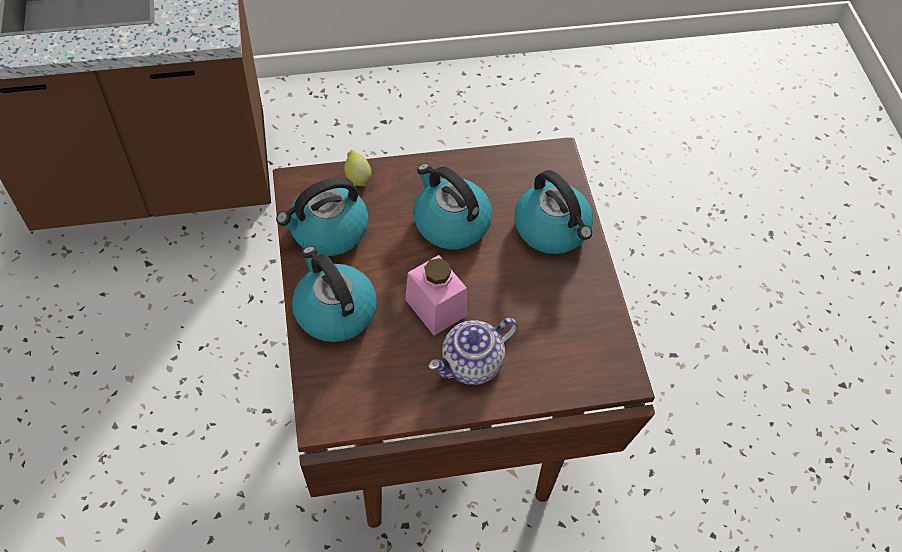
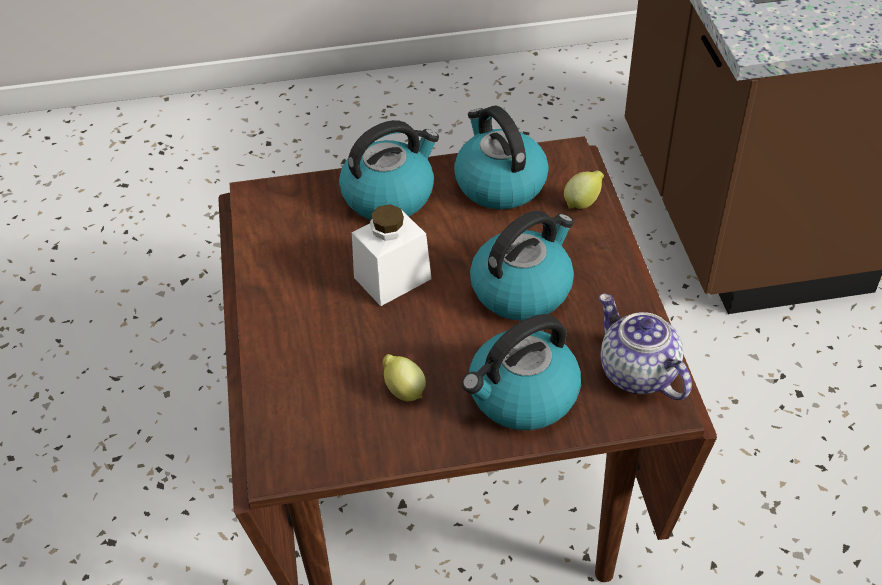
camera: 95 degrees right, 10 degrees down
pink jar [405,255,467,336] -> white jar [352,204,432,306]
teapot [428,318,518,385] -> teapot moved to [599,294,692,400]
none -> lemon [382,354,426,401]

